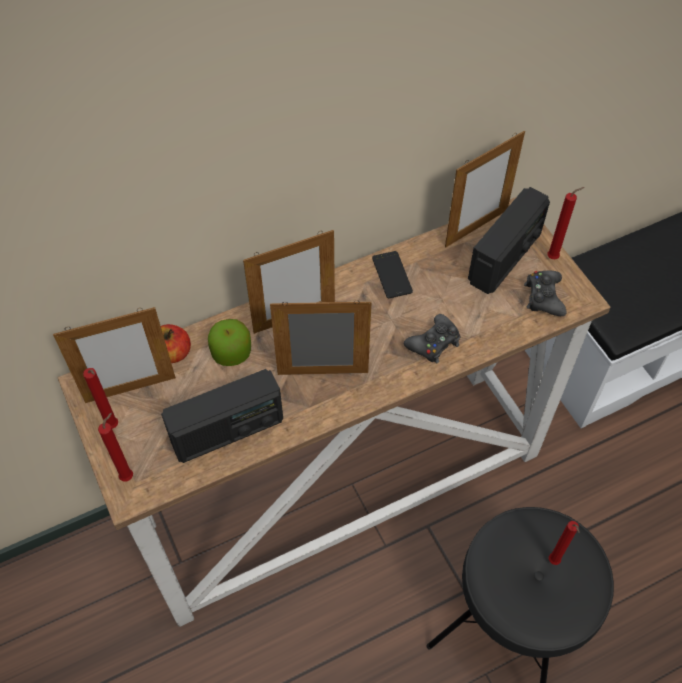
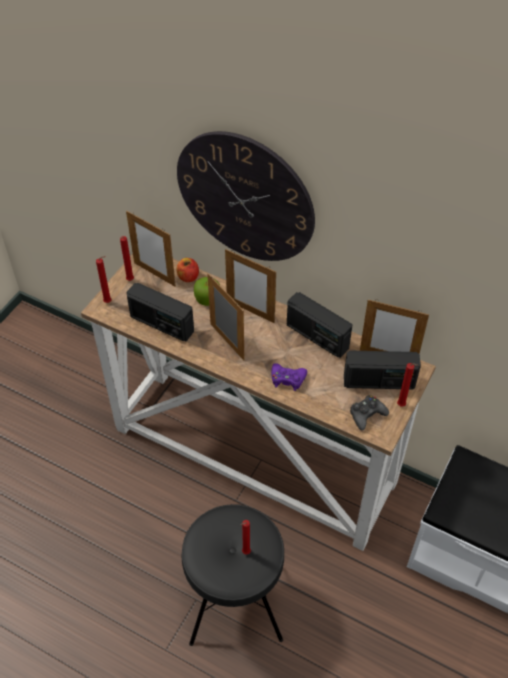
camera: 55 degrees right, 5 degrees down
phone [372,251,413,298] -> radio [287,292,353,358]
black game controller [404,314,460,363] -> purple game controller [271,363,307,391]
none -> wall clock [177,131,315,261]

